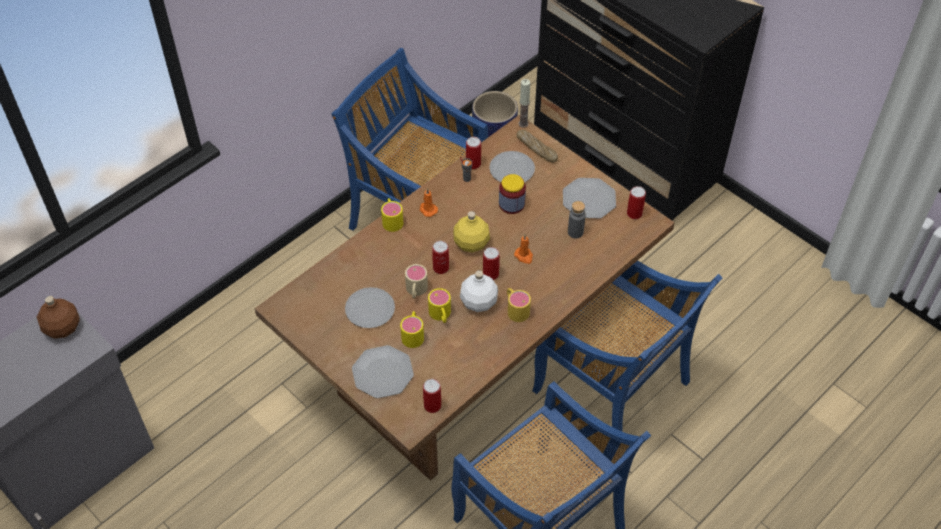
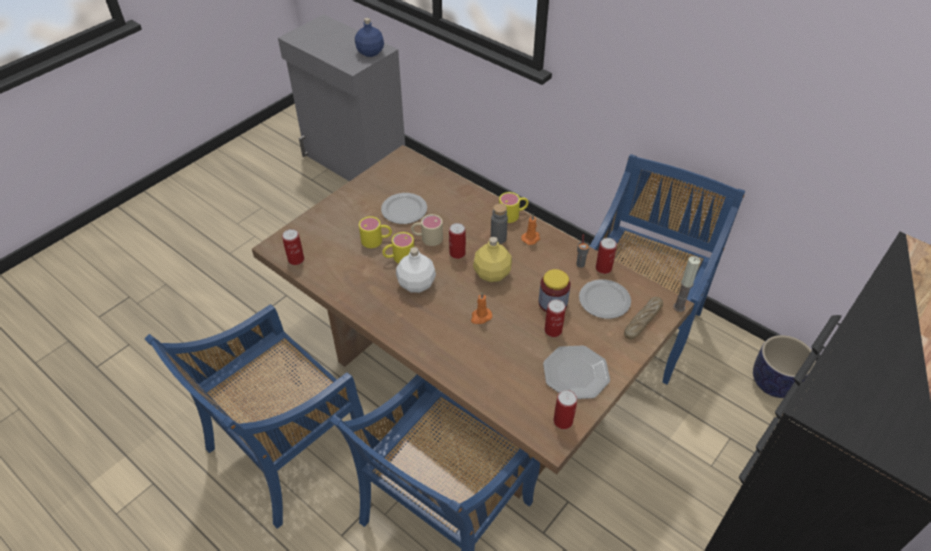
camera: 85 degrees right, 5 degrees down
brown bottle [37,296,79,338] -> blue bottle [355,18,384,57]
plate [352,345,414,398] -> none
can [483,247,500,280] -> can moved to [545,300,566,337]
yellow mug [507,288,531,322] -> none
grey bottle [568,201,586,239] -> grey bottle moved to [491,203,508,244]

